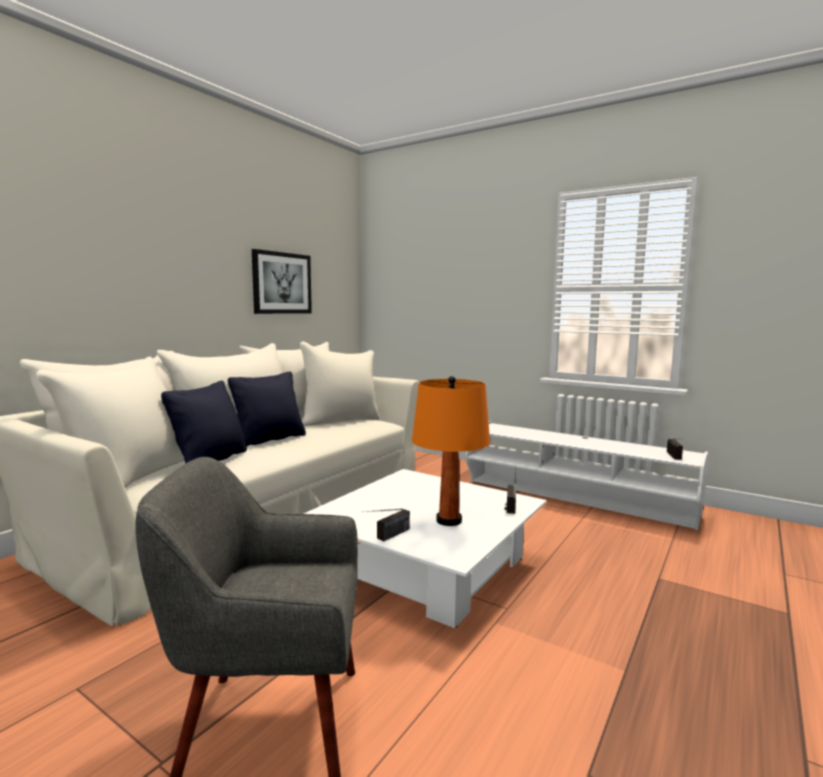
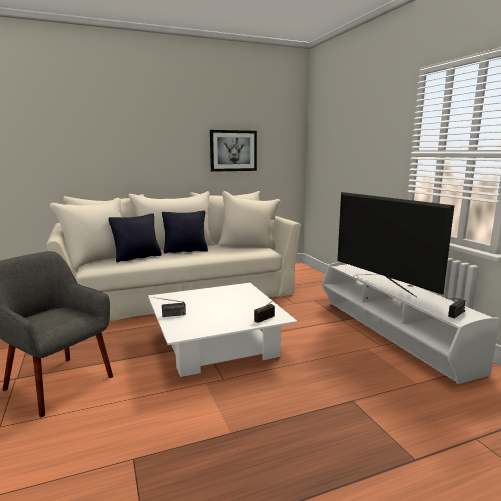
camera: 35 degrees right, 5 degrees up
orange table lamp [412,376,490,526] -> none
none -> television [337,192,454,297]

